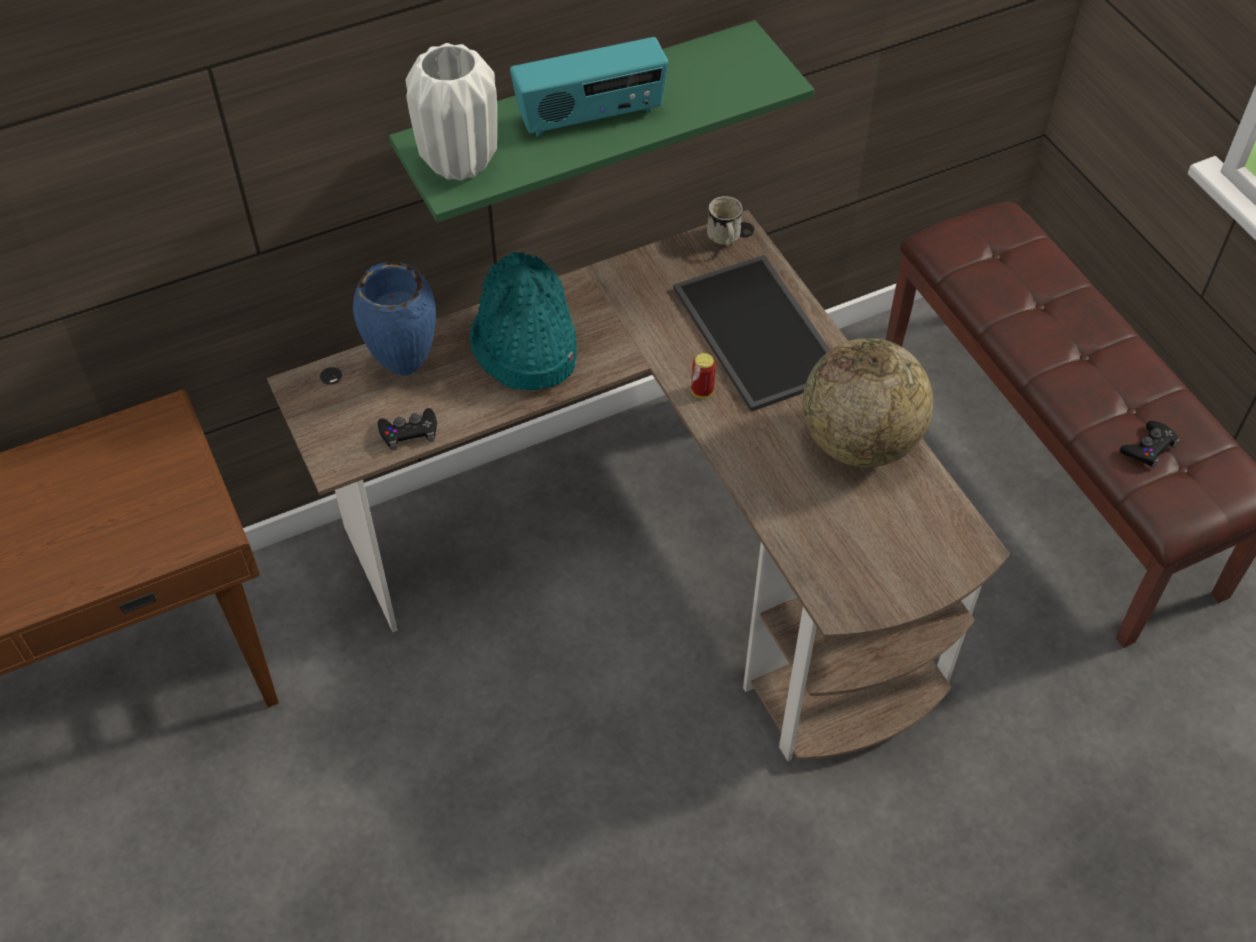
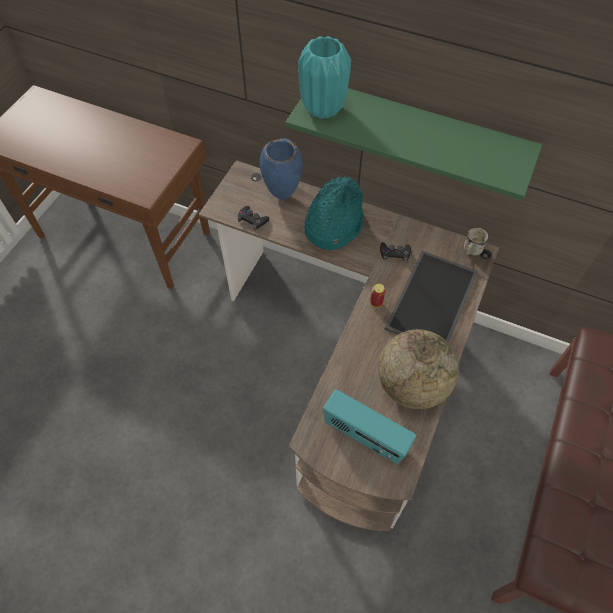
camera: 50 degrees right, 5 degrees up
white vase [406,43,497,181] -> turquoise vase [298,36,351,119]
radio [510,37,668,137] -> radio moved to [323,389,417,464]
black game controller [1120,421,1180,468] -> black game controller moved to [380,242,411,263]

